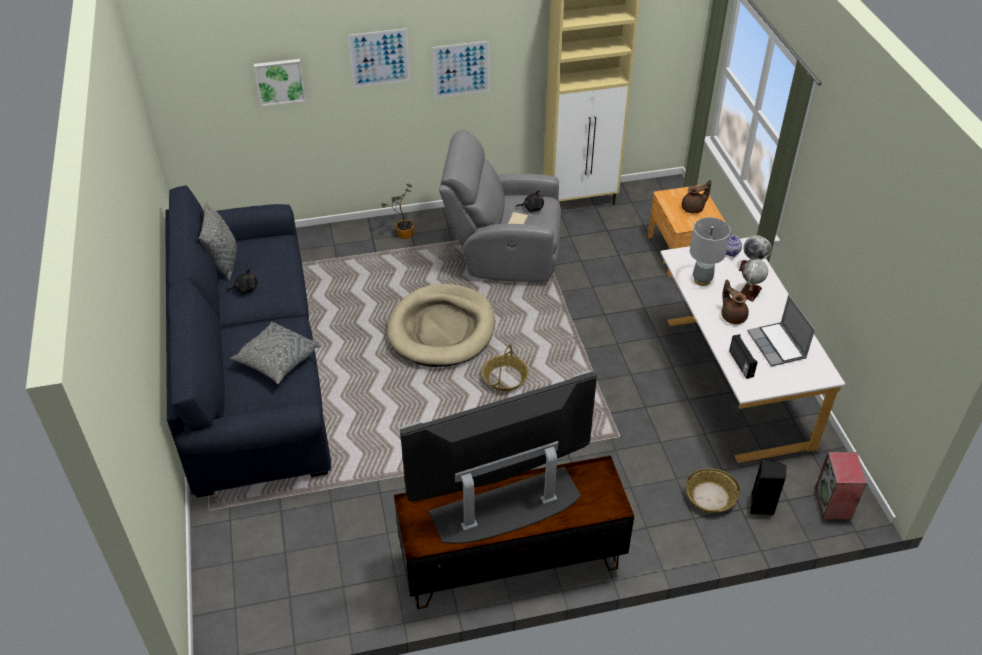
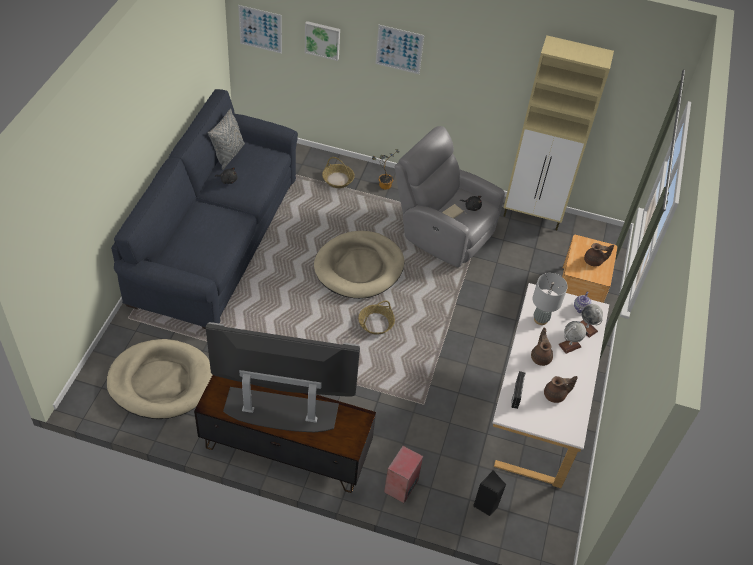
camera: 25 degrees right, 5 degrees up
grey pillow [230,322,321,384] -> none
picture [433,41,490,98] -> picture moved to [238,5,282,54]
basket [686,468,740,513] -> basket moved to [322,157,355,188]
laptop [747,295,815,366] -> brown teapot [544,376,578,403]
speaker [815,452,867,520] -> speaker moved to [384,446,423,503]
none -> beige dog bed [106,339,213,419]

